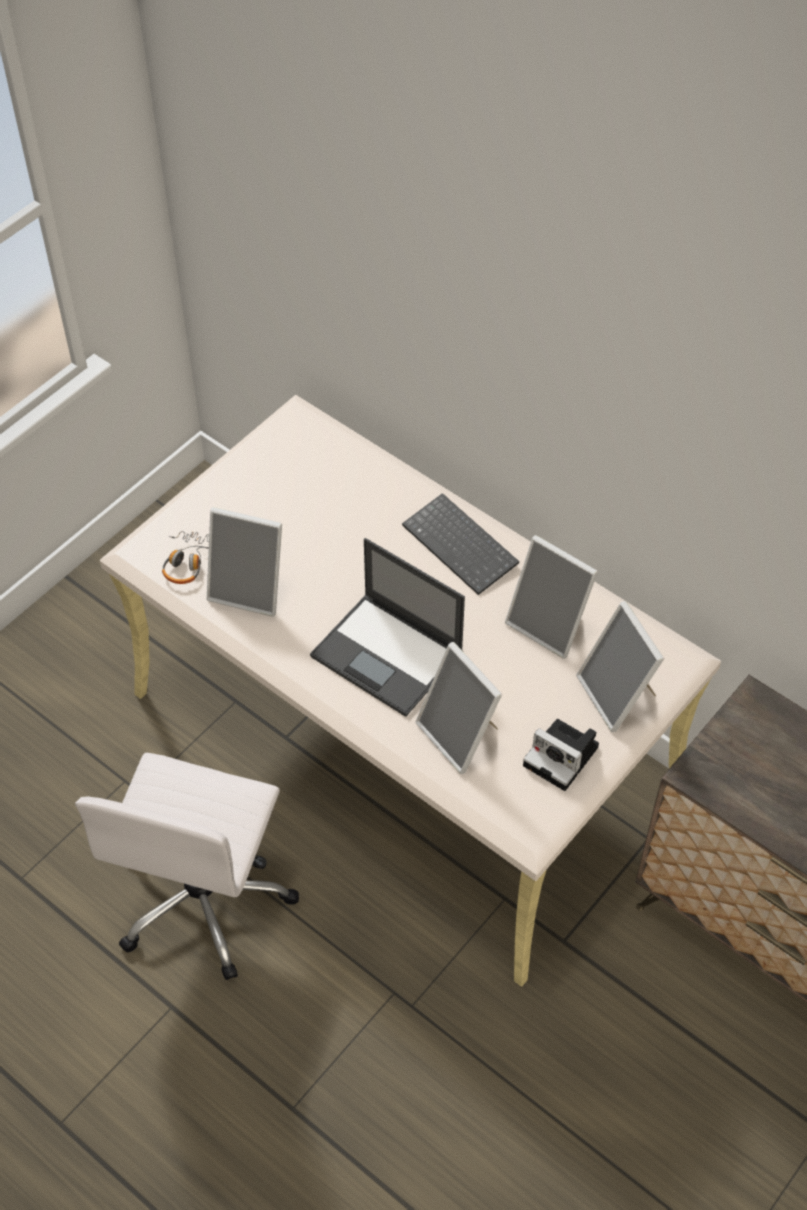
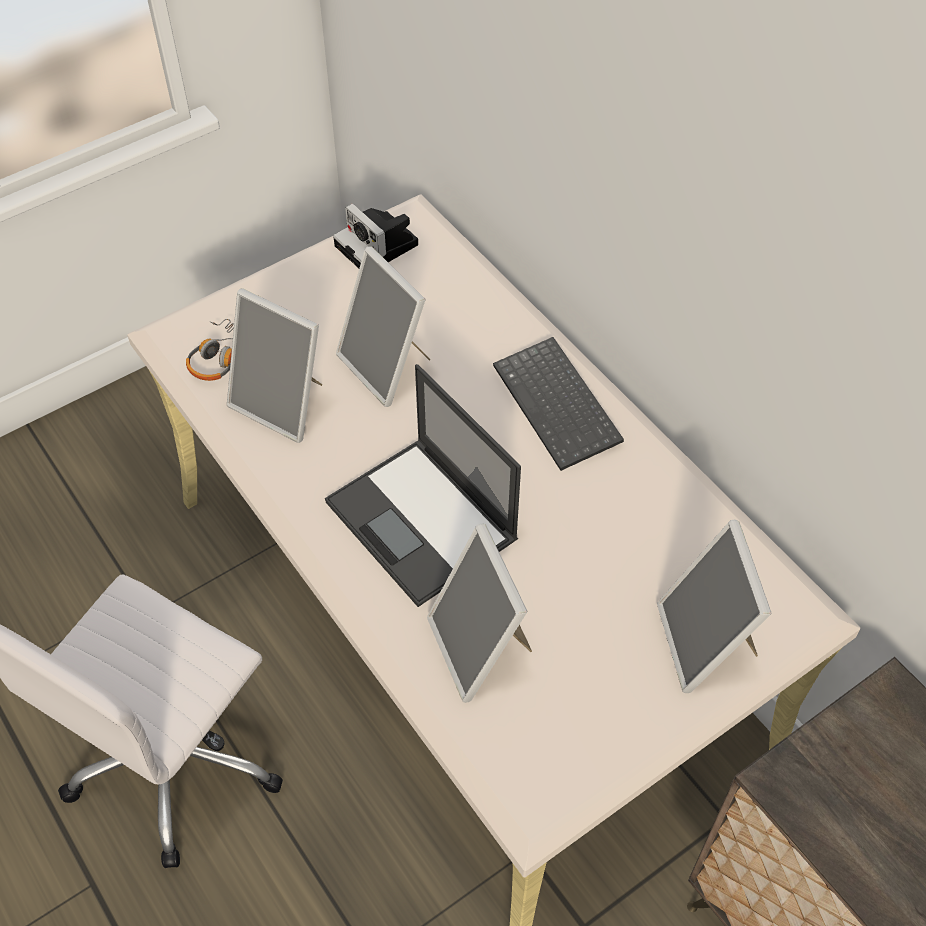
camera: 15 degrees right, 0 degrees up
picture frame [505,535,598,659] -> picture frame moved to [336,246,431,407]
camera [523,719,599,791] -> camera moved to [333,203,418,268]

